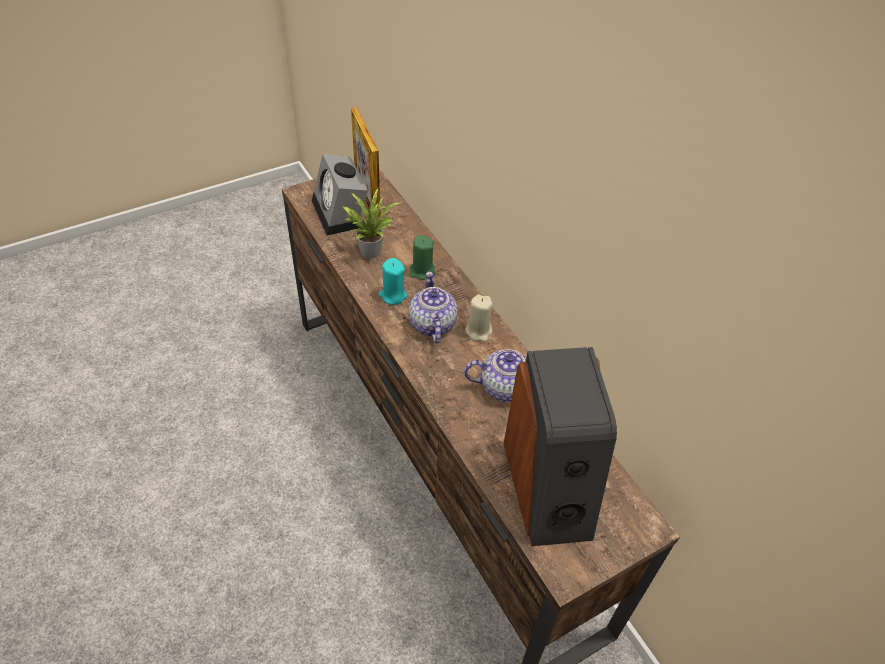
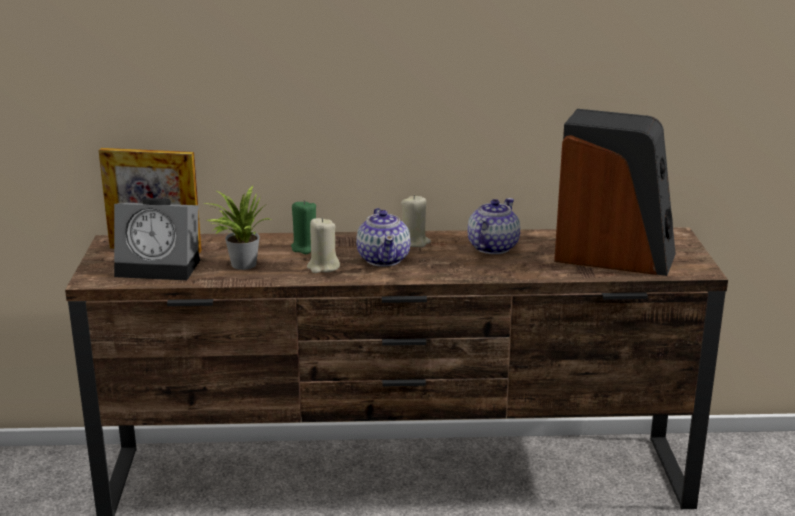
camera: 60 degrees left, 25 degrees down
turquoise candle [378,258,408,305] -> beige candle [307,218,340,273]
teapot [408,272,458,344] -> teapot turned 120 degrees counterclockwise [356,208,410,267]

